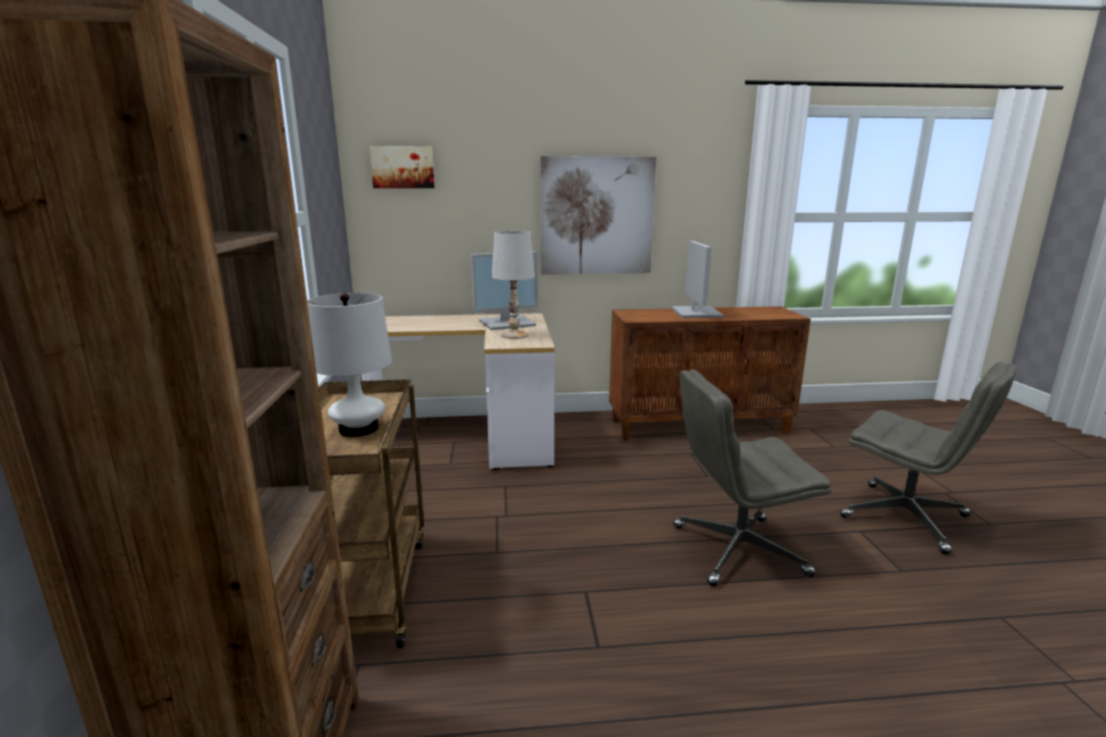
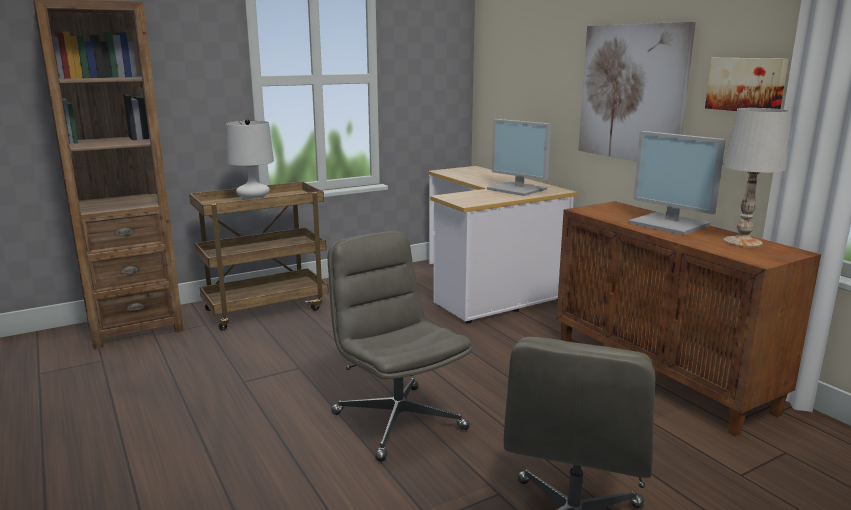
camera: 65 degrees right, 0 degrees up
picture [369,146,435,188] -> picture moved to [705,58,789,111]
white table lamp [492,231,535,339] -> white table lamp moved to [723,108,790,248]
monitor [672,241,724,318] -> monitor turned 75 degrees clockwise [628,131,726,235]

